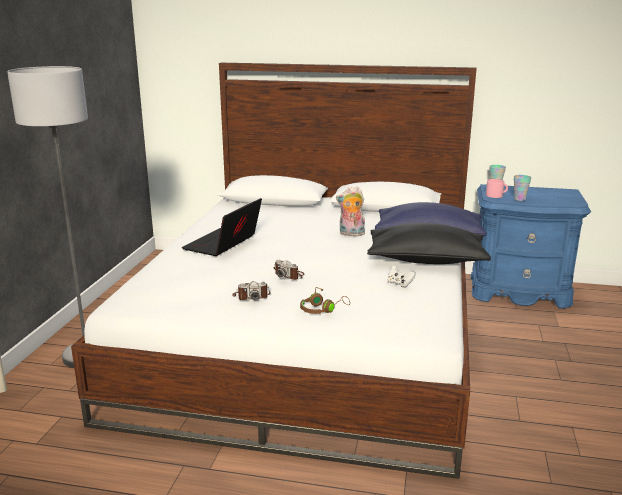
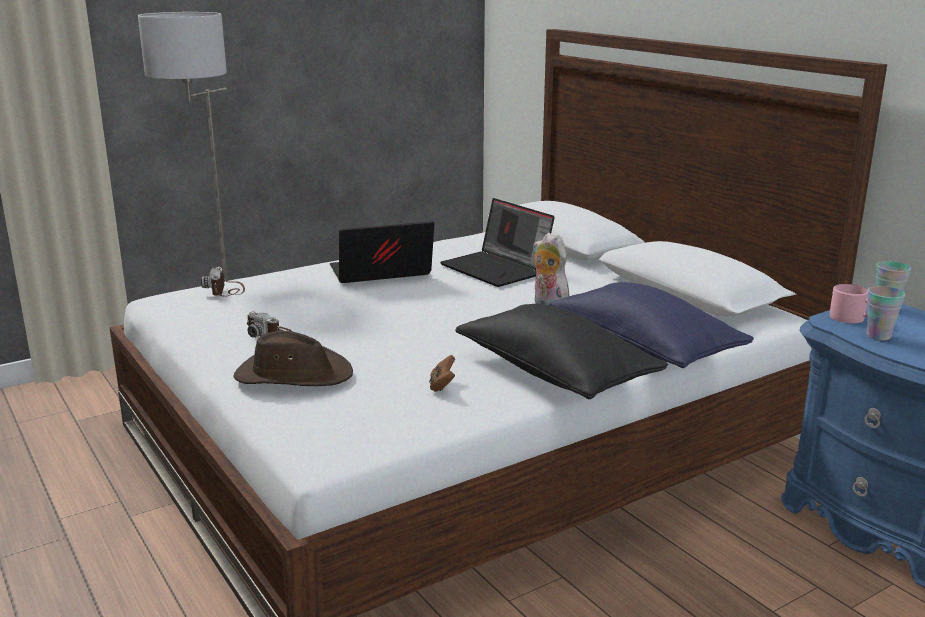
camera: 45 degrees right, 0 degrees up
camera [274,260,304,280] -> camera moved to [201,267,245,297]
brown headphones [300,287,350,314] -> brown hat [233,331,353,386]
white game controller [388,265,416,288] -> brown game controller [429,355,455,392]
none -> laptop [440,198,555,287]

